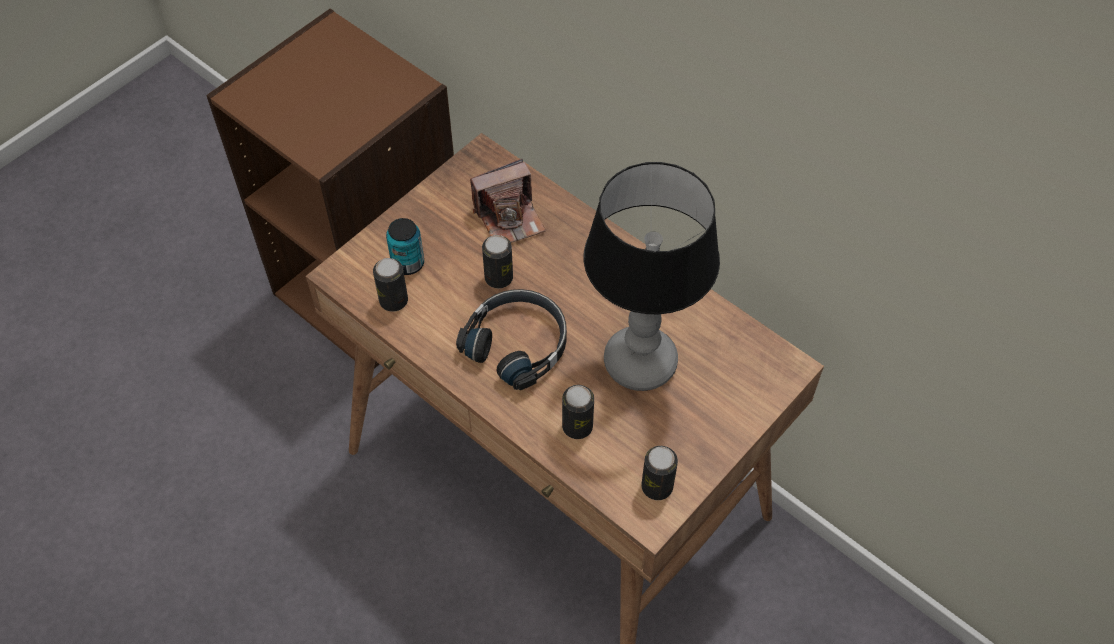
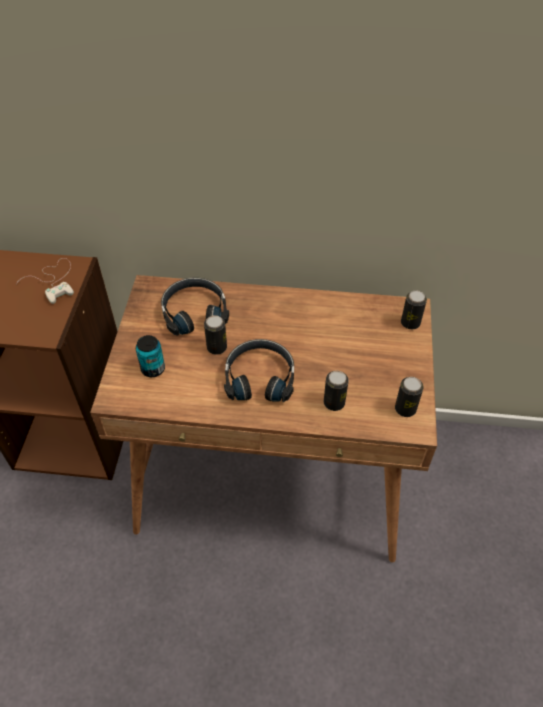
camera: 35 degrees left, 5 degrees down
can [373,258,408,312] -> can moved to [401,291,427,329]
camera [470,159,546,243] -> black headphones [161,278,229,336]
table lamp [584,162,720,391] -> none
none -> white game controller [16,258,74,304]

